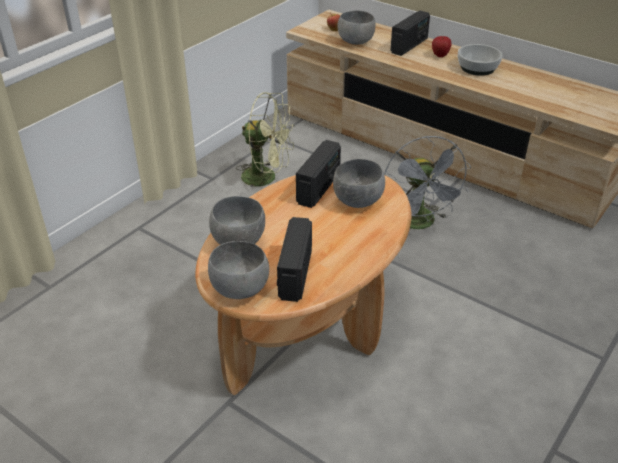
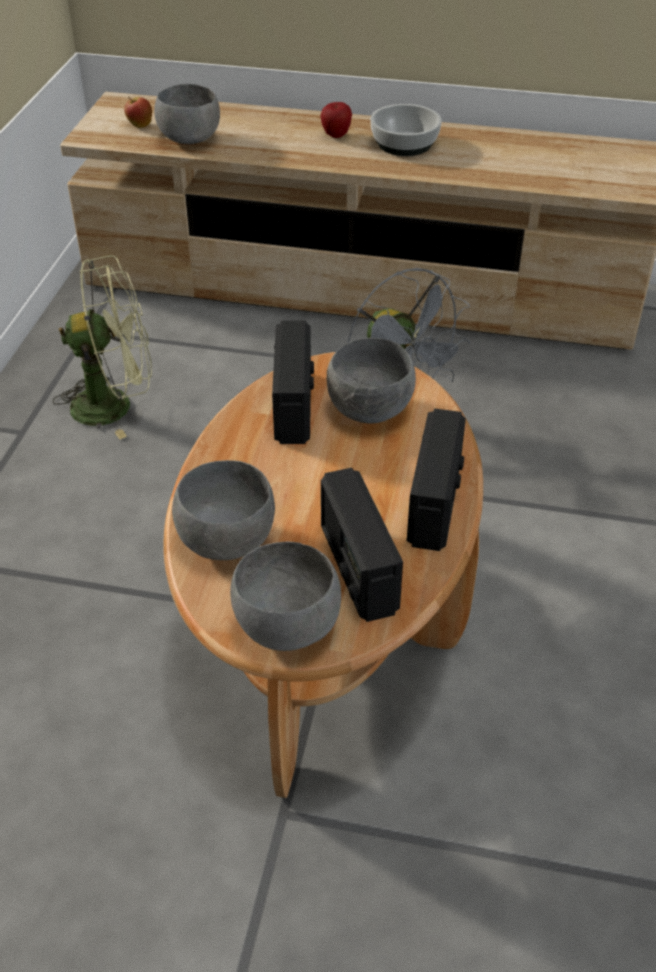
camera: 25 degrees left, 5 degrees up
radio [390,11,430,56] -> radio moved to [407,409,466,551]

